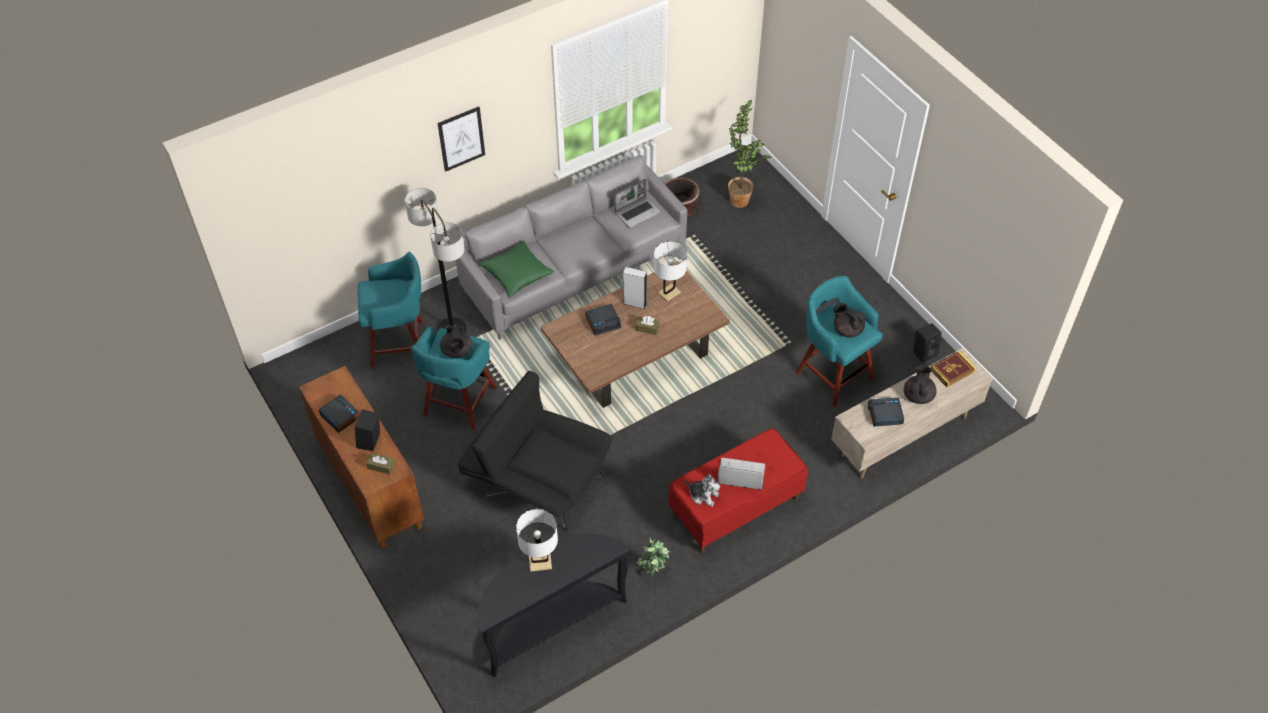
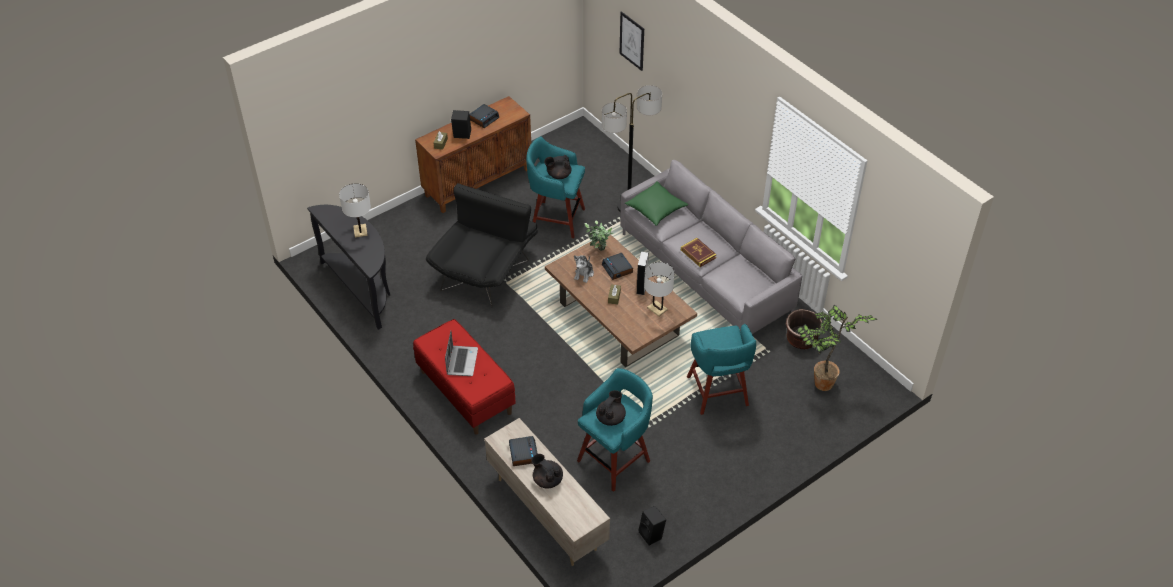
camera: 85 degrees right, 5 degrees down
turquoise stool [358,252,424,369] -> turquoise stool moved to [687,324,756,415]
picture [438,106,485,172] -> picture moved to [620,11,644,71]
laptop [614,179,661,228] -> none
potted plant [636,538,670,577] -> potted plant moved to [584,221,614,251]
plush toy [685,474,720,507] -> plush toy moved to [574,255,594,283]
black teapot [904,365,937,404] -> black teapot turned 150 degrees counterclockwise [531,454,563,488]
book [931,351,976,387] -> book moved to [681,238,717,267]

